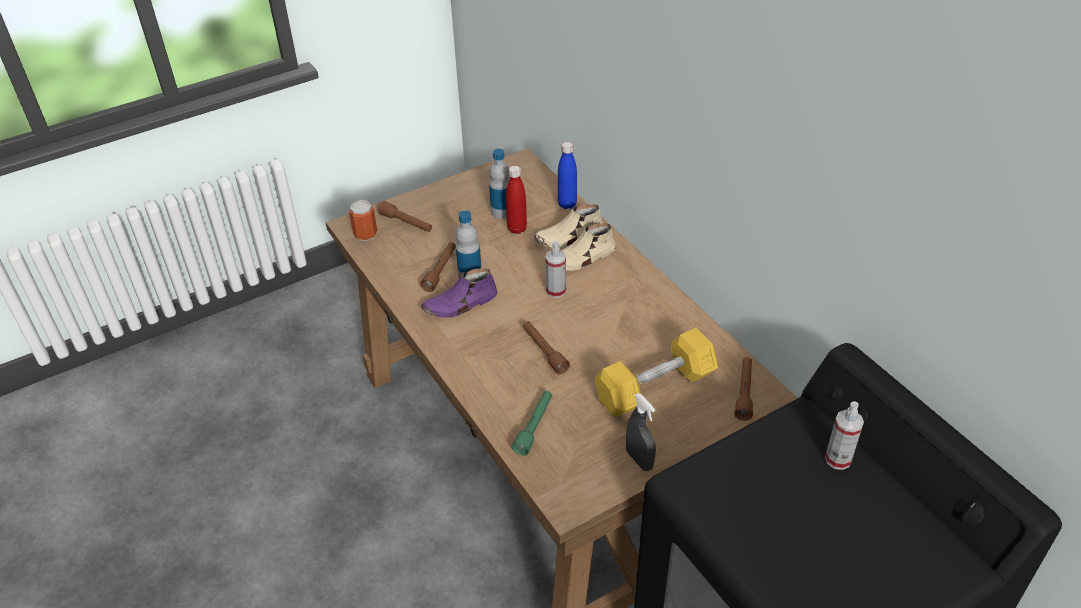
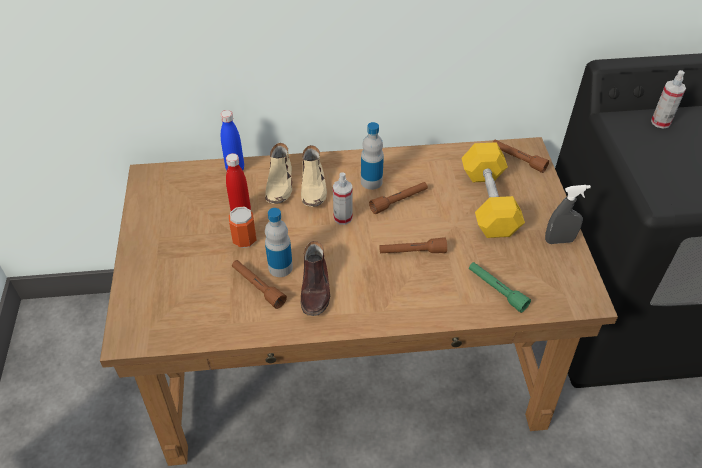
camera: 65 degrees left, 5 degrees up
can [349,200,377,241] -> can moved to [229,207,257,248]
brown flashlight [378,201,432,232] -> brown flashlight moved to [369,182,428,214]
purple shoe [421,268,497,318] -> brown shoe [301,241,330,316]
bottle [489,149,510,219] -> bottle moved to [361,122,384,190]

